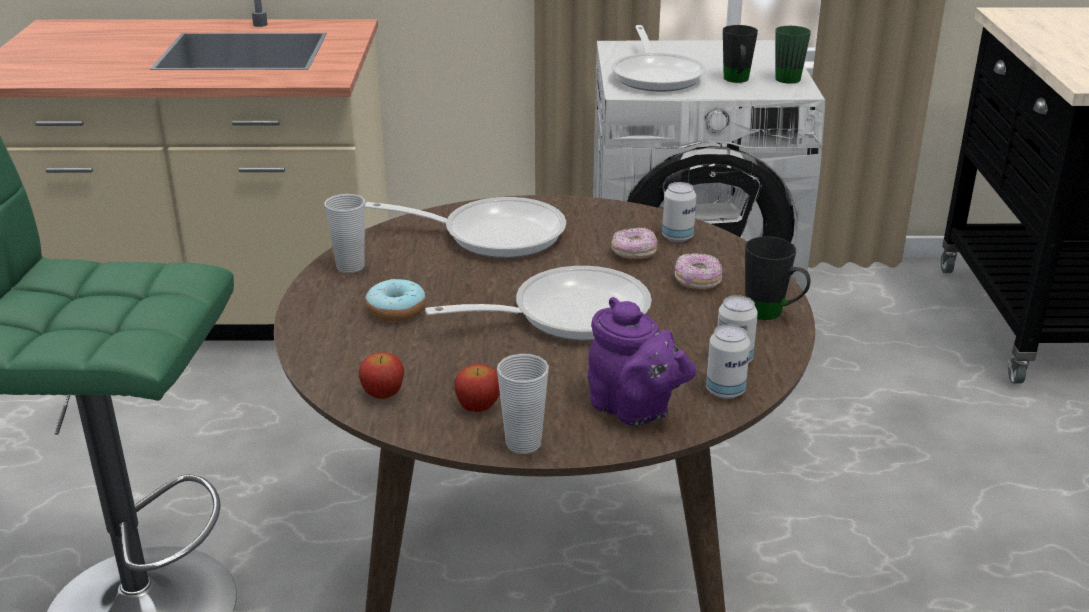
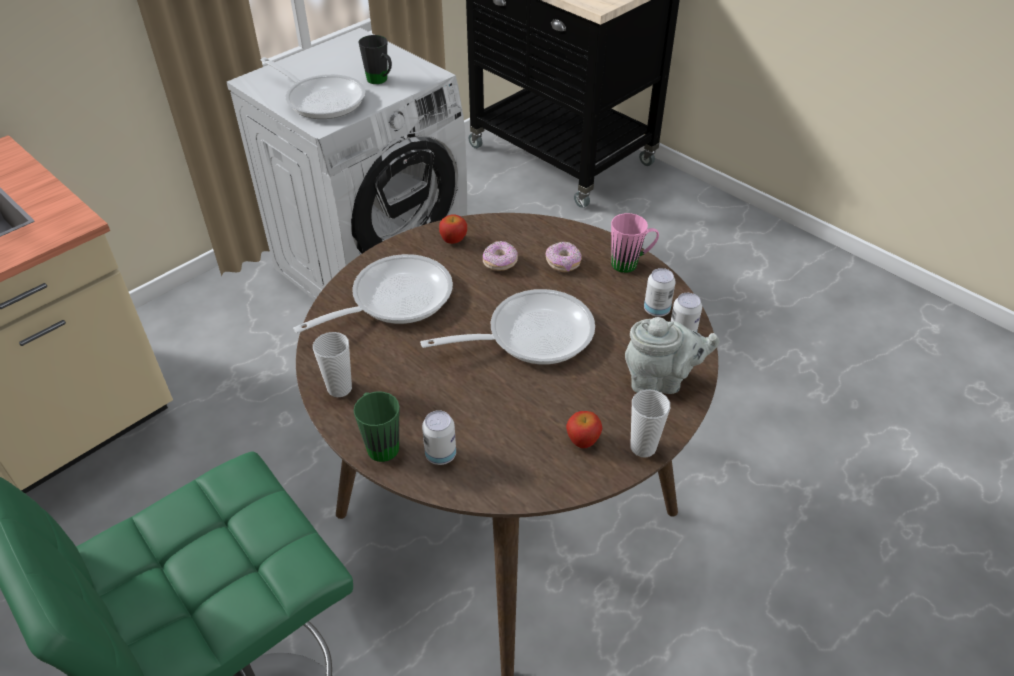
camera: 45 degrees left, 15 degrees up
apple [359,352,404,399] -> apple moved to [439,215,467,244]
donut [365,279,426,322] -> none
frying pan [425,266,652,341] -> frying pan turned 45 degrees clockwise [420,289,595,365]
purple teapot [588,297,696,426] -> grey teapot [625,317,719,394]
can [662,182,696,242] -> can moved to [422,410,456,465]
black mug [745,236,811,320] -> pink mug [611,213,659,273]
green mug [775,26,811,84] -> green mug moved to [353,392,399,462]

